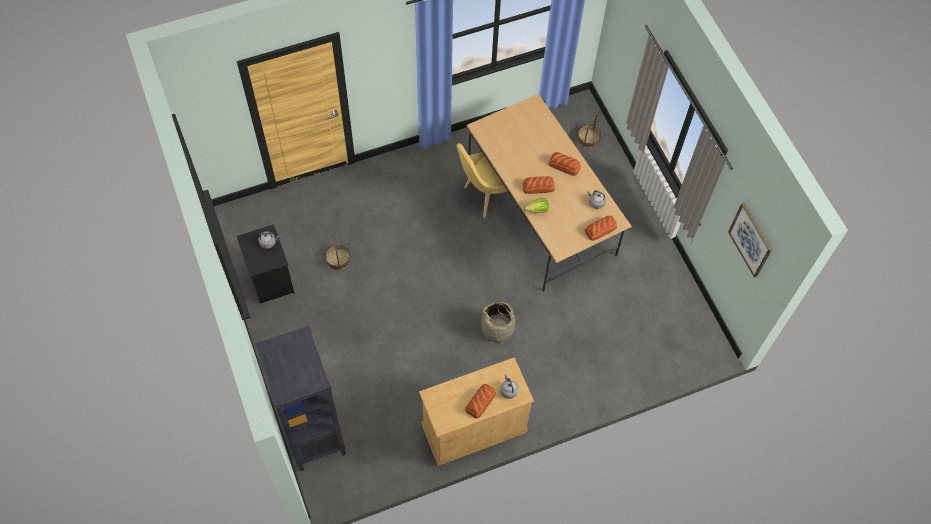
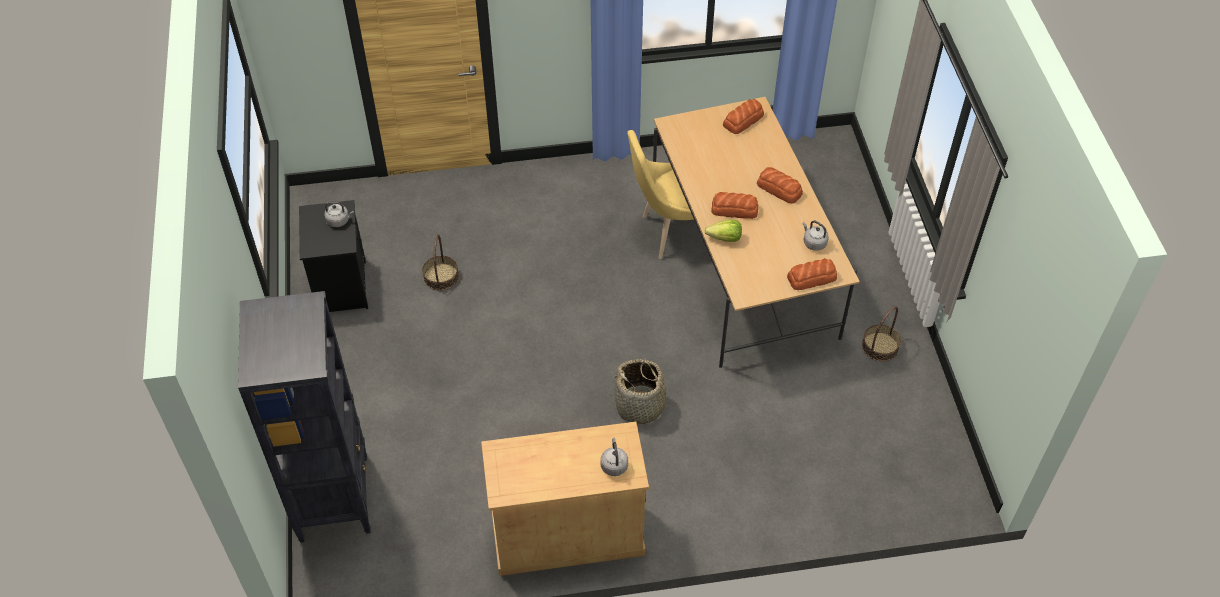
camera: 15 degrees right, 10 degrees down
bread [465,384,496,418] -> bread moved to [723,99,764,134]
basket [577,113,601,148] -> basket moved to [862,306,901,362]
picture [728,203,772,278] -> none

